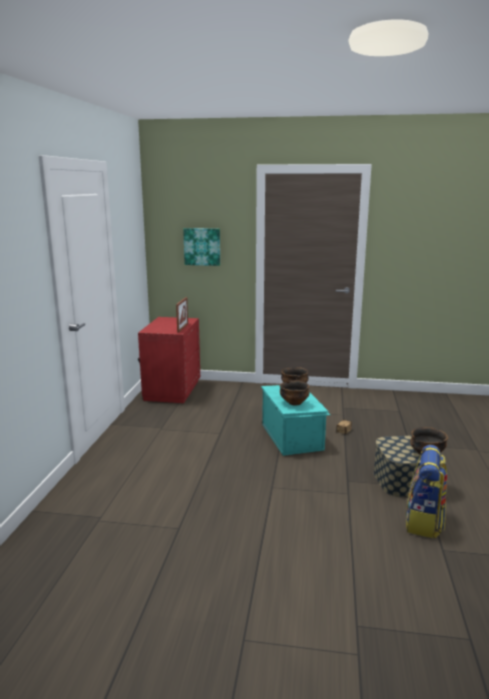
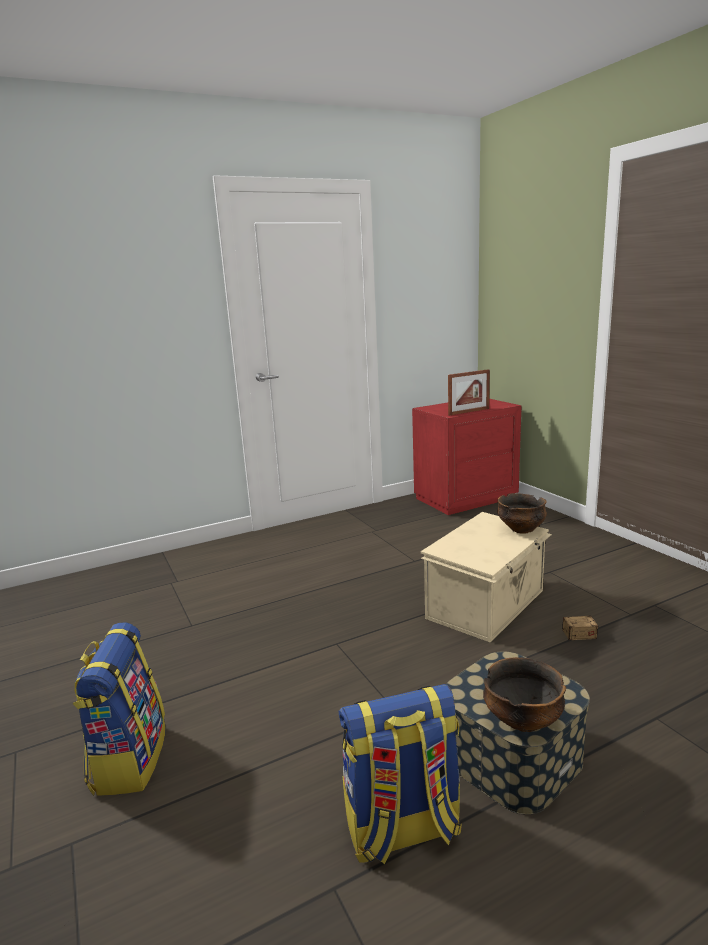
camera: 55 degrees right, 0 degrees up
picture [183,228,220,266] -> none
turquoise storage box [261,385,330,456] -> beige storage box [421,512,552,643]
bowl [280,380,310,406] -> none
none -> backpack [73,622,166,796]

